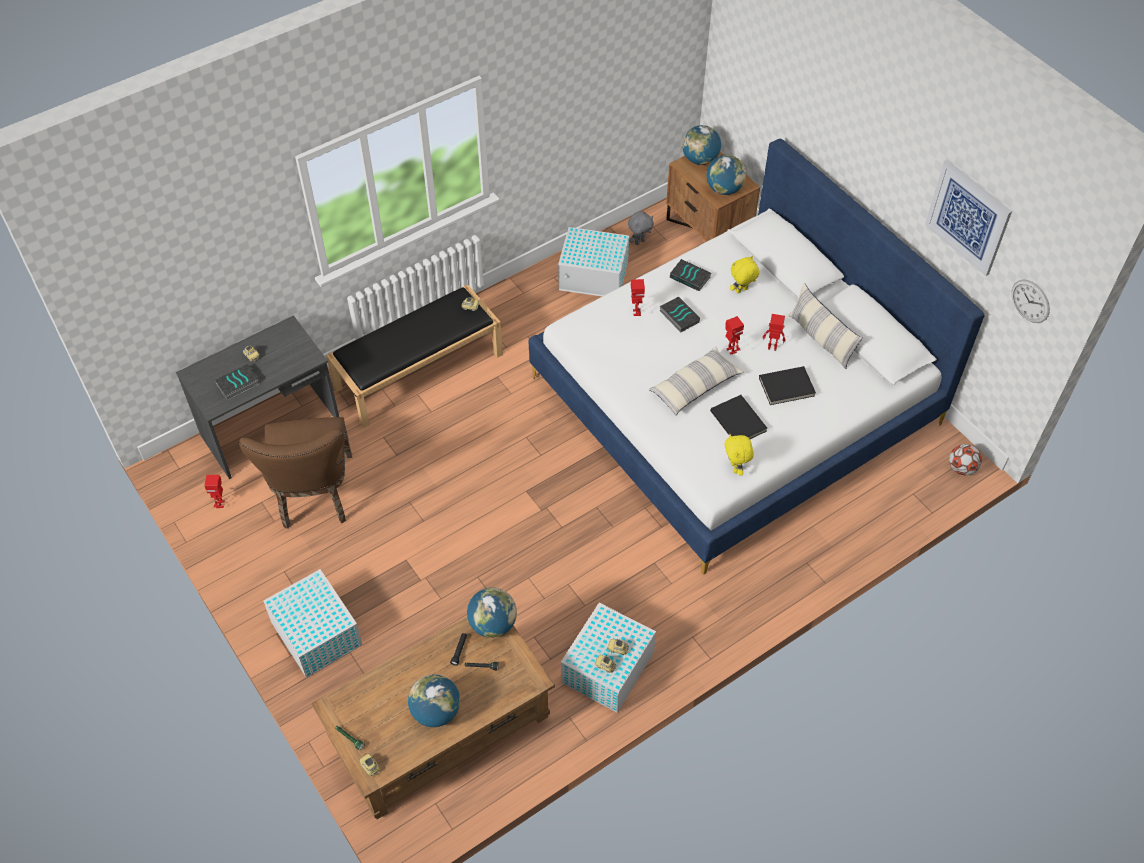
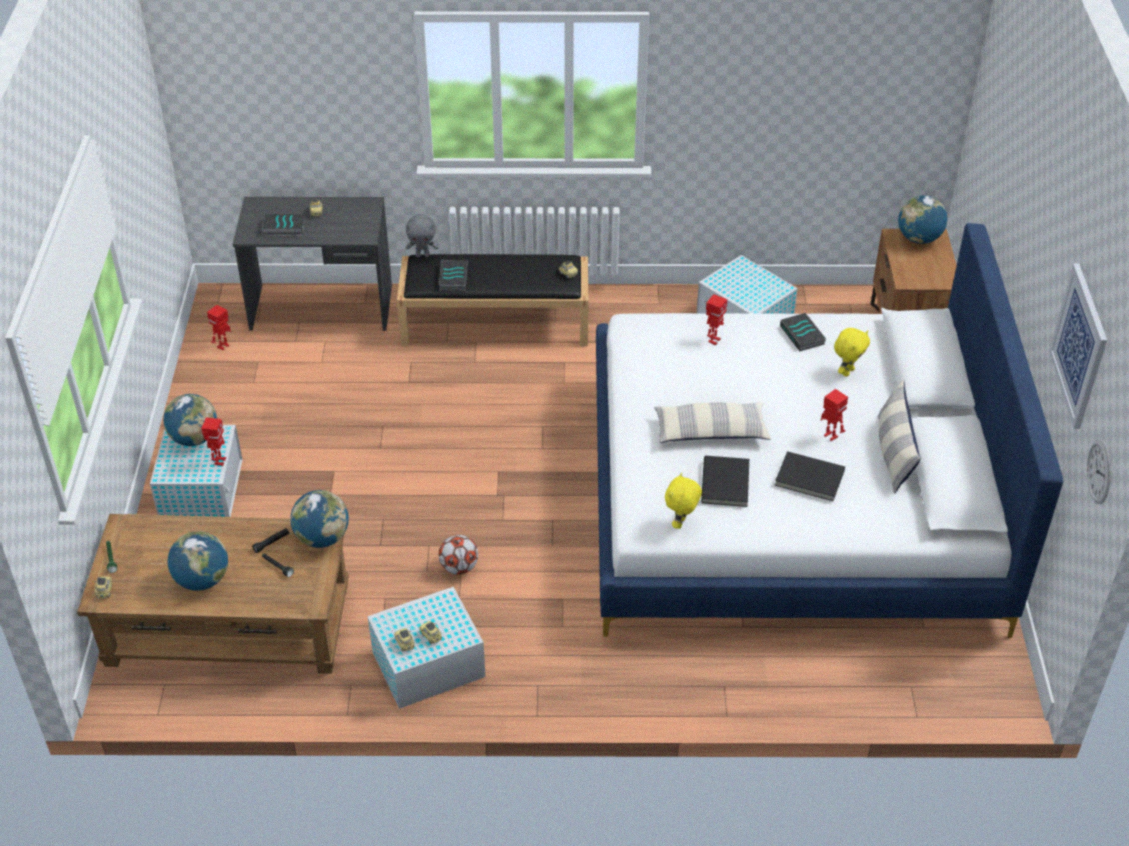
camera: 35 degrees right, 10 degrees down
brown chair [239,417,352,529] -> none
grey plush toy [628,211,654,245] -> grey plush toy moved to [406,214,439,257]
book [660,297,700,332] -> book moved to [439,260,468,291]
globe [706,155,746,195] -> globe moved to [163,394,217,446]
toy robot [725,316,744,355] -> toy robot moved to [201,417,226,466]
yellow plush toy [730,256,759,293] -> yellow plush toy turned 120 degrees clockwise [834,328,870,377]
football [949,444,982,475] -> football moved to [439,535,478,575]

